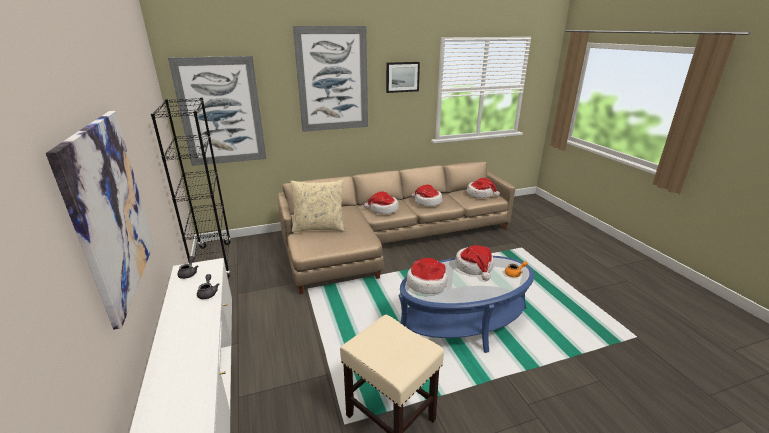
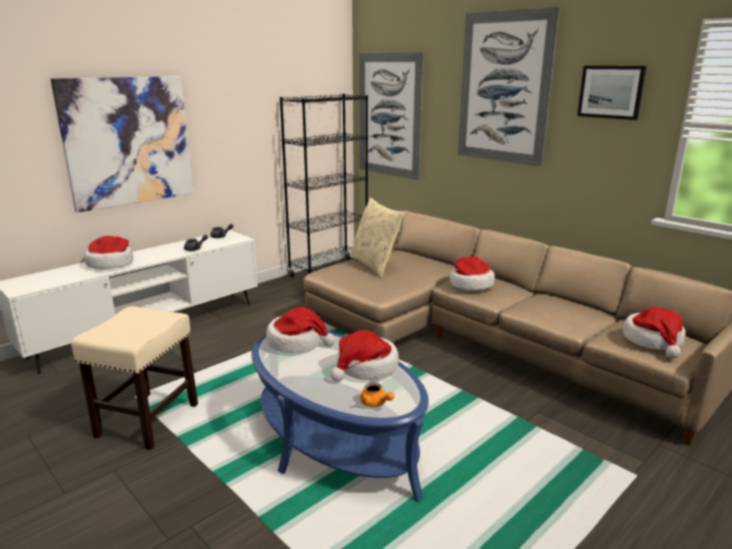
camera: 65 degrees right, 5 degrees down
hat [411,185,443,207] -> hat moved to [85,236,133,269]

